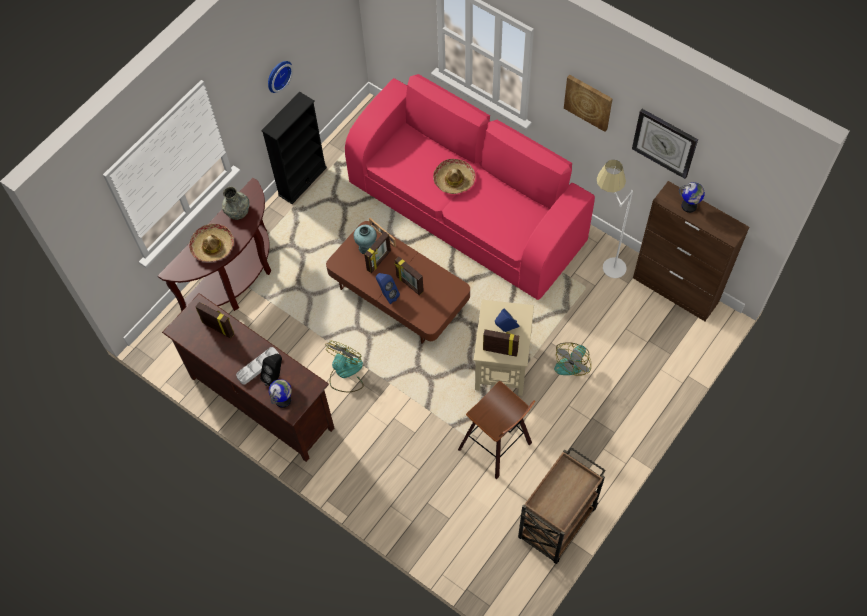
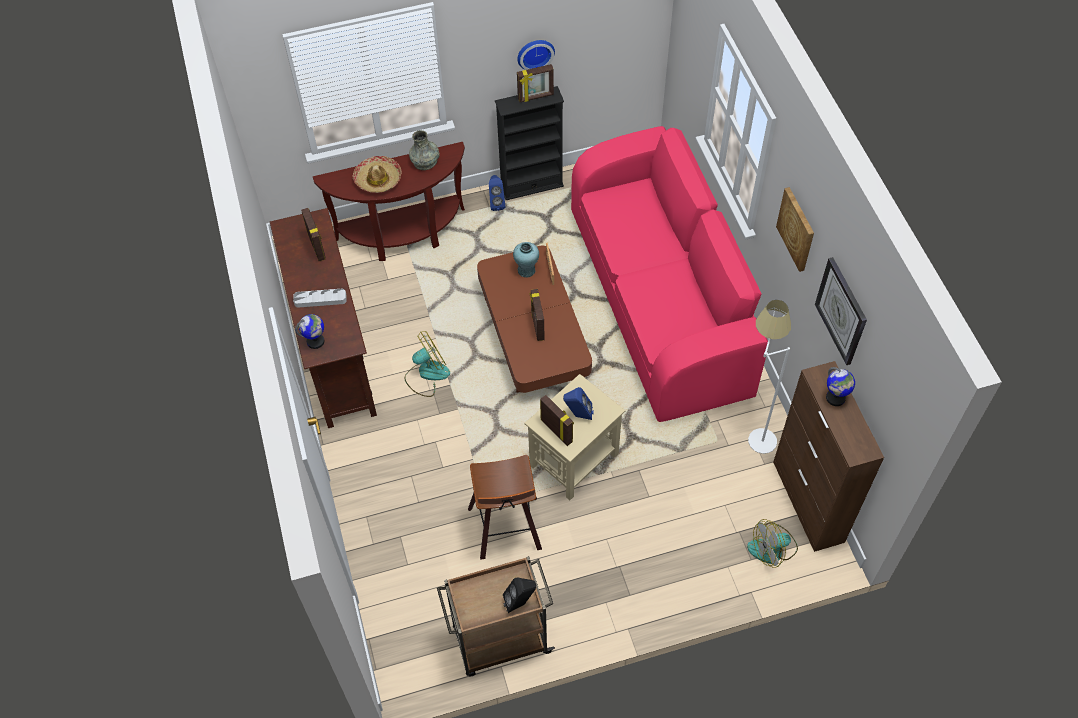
camera: 35 degrees right, 5 degrees down
black speaker [260,353,282,386] -> black speaker moved to [503,577,536,613]
picture frame [364,232,391,273] -> picture frame moved to [517,64,554,102]
blue speaker [376,273,400,304] -> blue speaker moved to [489,175,505,211]
hat [433,159,476,194] -> none
fan [554,342,591,376] -> fan moved to [747,519,798,568]

